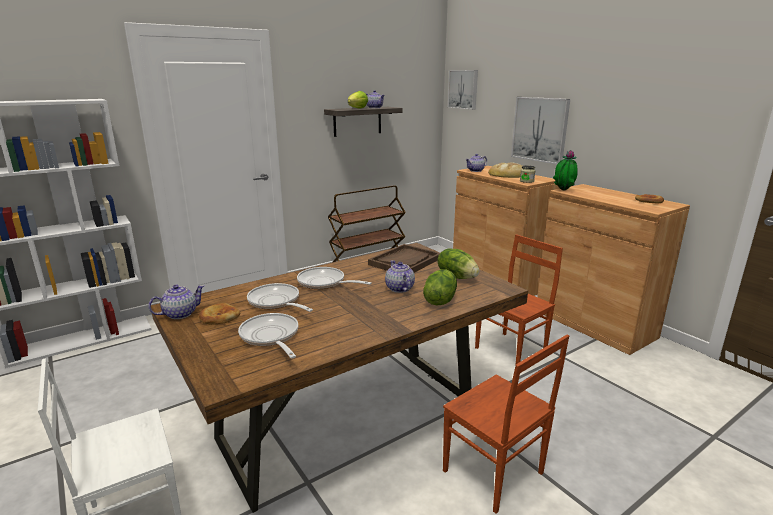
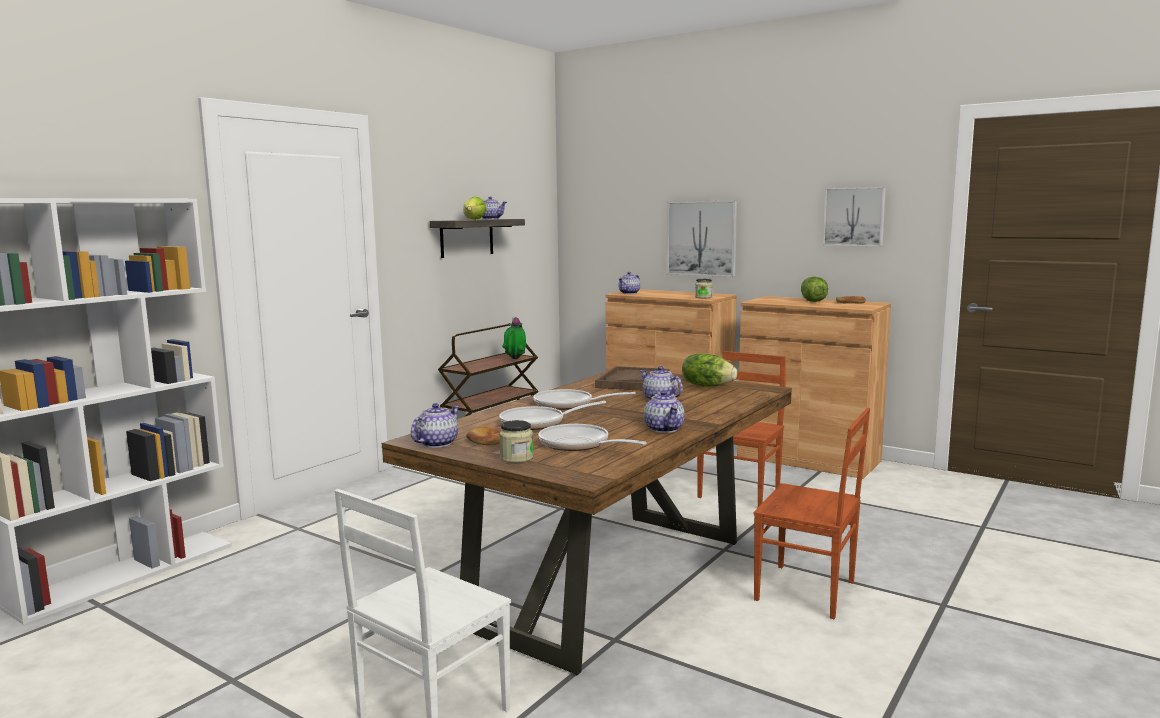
camera: 20 degrees left, 10 degrees down
frying pan [247,283,313,312] -> frying pan turned 45 degrees counterclockwise [499,401,606,430]
lettuce [423,269,457,306] -> lettuce moved to [801,276,828,302]
picture [448,70,478,110] -> picture moved to [823,187,886,246]
bread [488,162,522,178] -> none
potted plant [553,150,578,191] -> potted plant moved to [502,317,526,359]
none -> jar [499,420,533,463]
none -> teapot [644,391,685,433]

